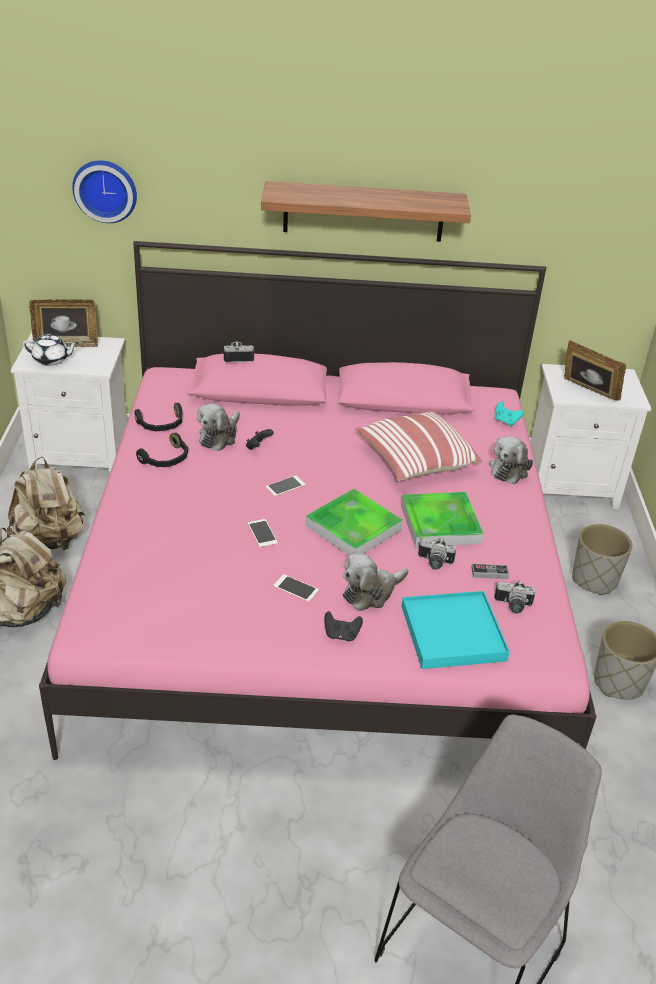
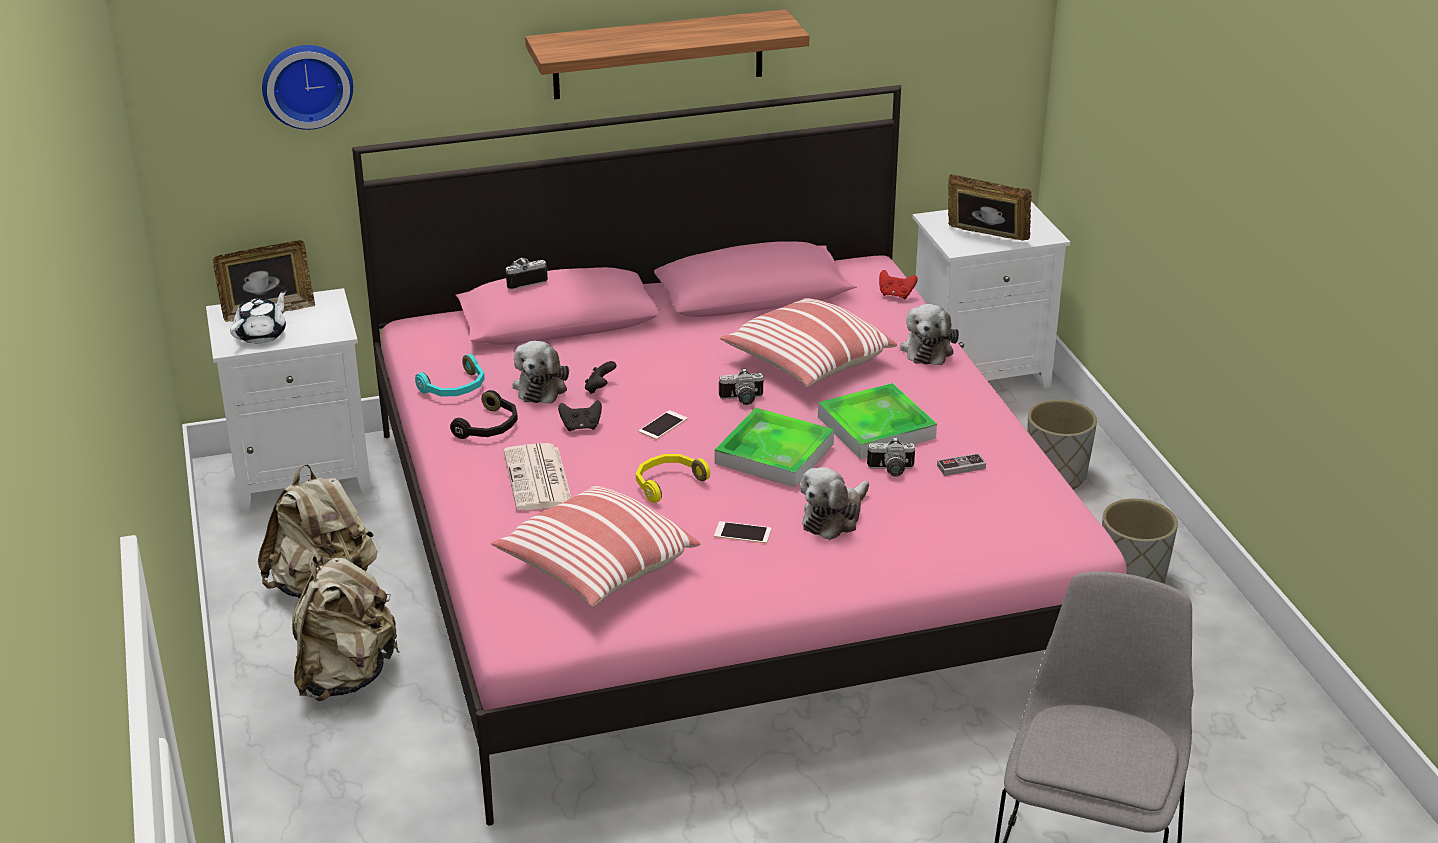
camera: 15 degrees left, 5 degrees down
white teapot [22,334,79,366] -> white teapot turned 45 degrees counterclockwise [230,290,287,344]
black headphones [134,403,182,431] -> turquoise headphones [415,354,485,396]
phone [248,519,278,547] -> yellow headphones [636,454,710,503]
black game controller [324,611,363,641] -> black game controller moved to [558,400,602,431]
turquoise tray [402,591,510,669] -> none
turquoise game controller [494,401,524,426] -> red game controller [879,270,918,299]
camera [494,580,536,613] -> camera moved to [719,368,763,405]
none -> pillow [491,485,700,607]
none -> newspaper [504,443,571,510]

